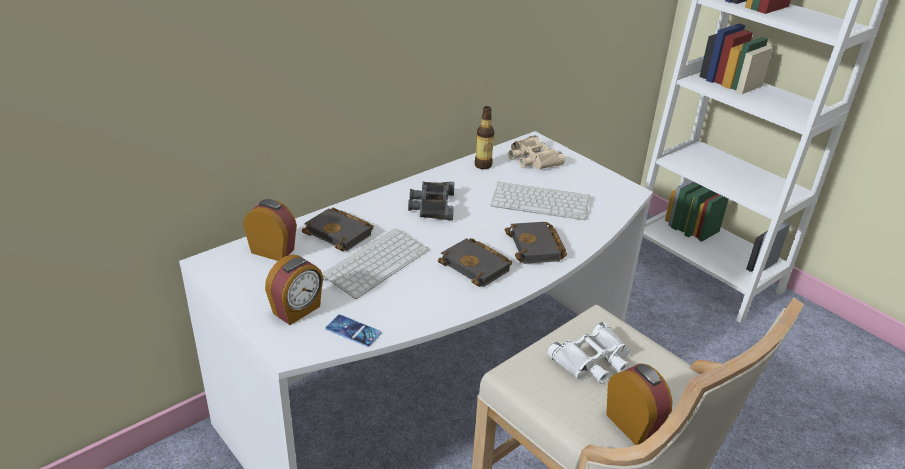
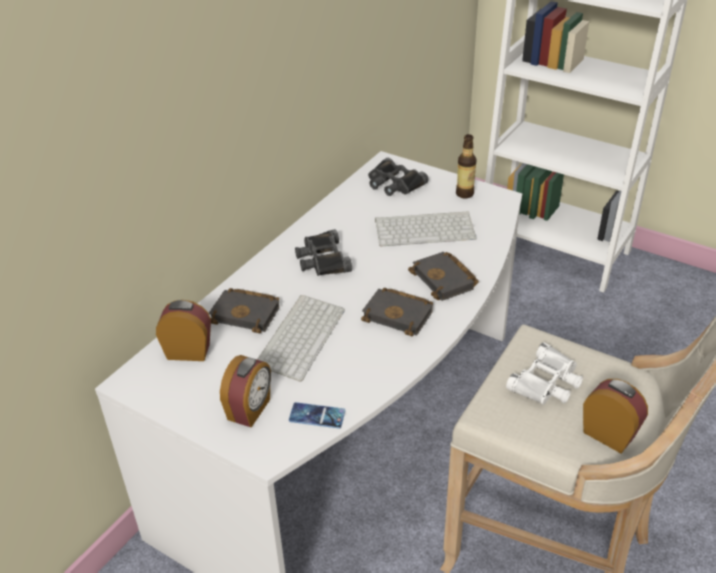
camera: 15 degrees left, 5 degrees up
bottle [475,106,495,169] -> bottle moved to [456,134,477,198]
beige binoculars [508,135,565,170] -> black binoculars [368,158,429,196]

